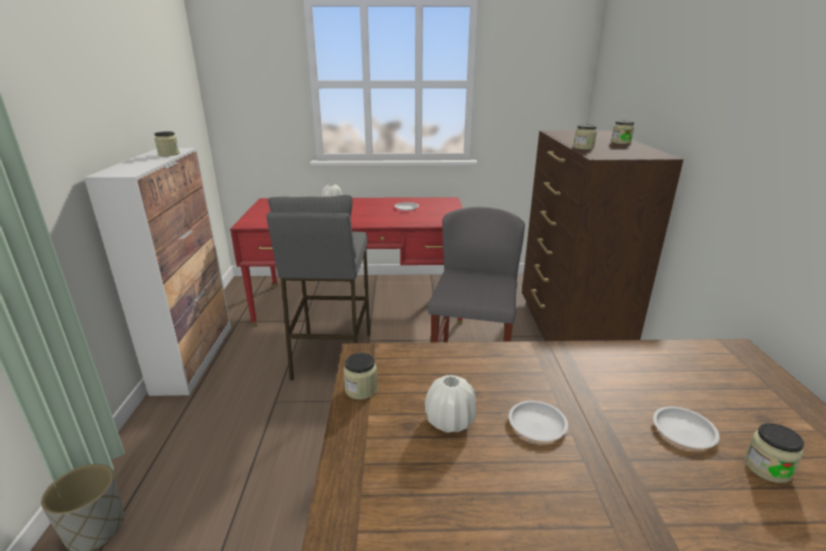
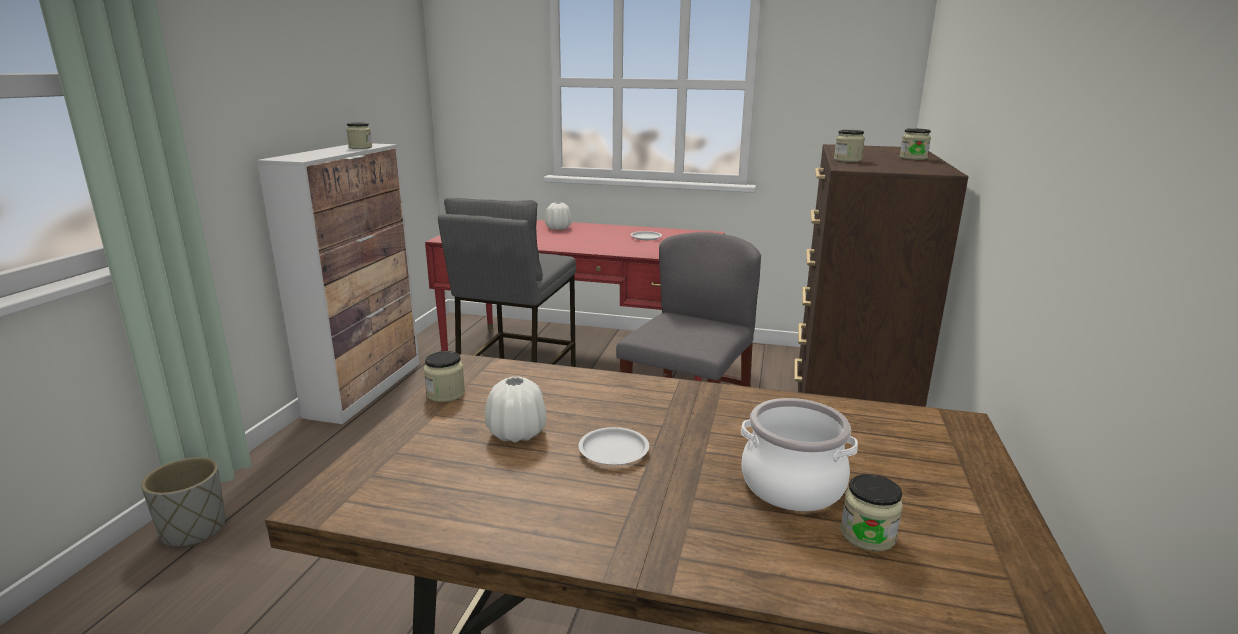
camera: 15 degrees right, 5 degrees down
white plate [653,407,720,449] -> cooking pot [741,398,858,511]

